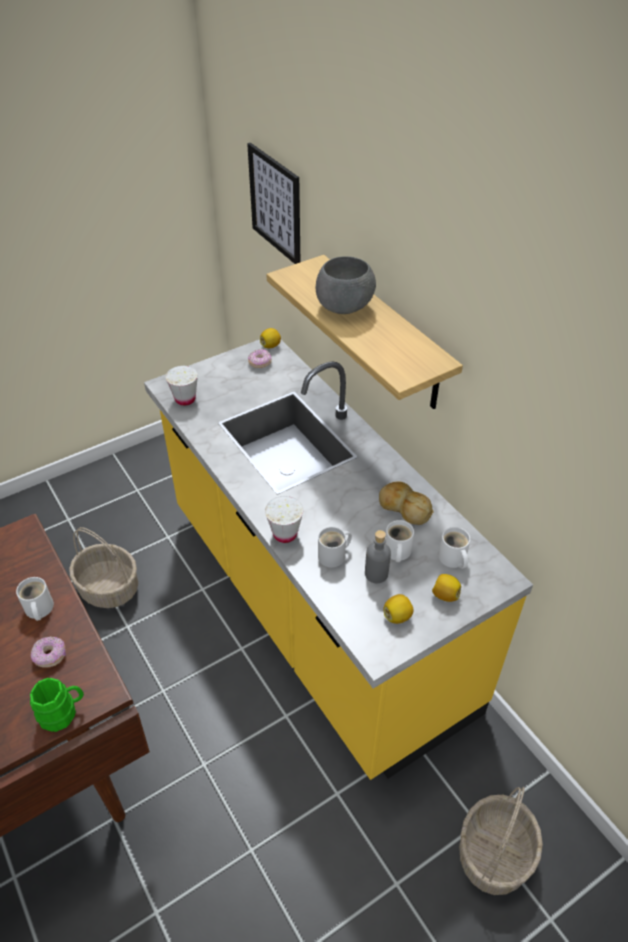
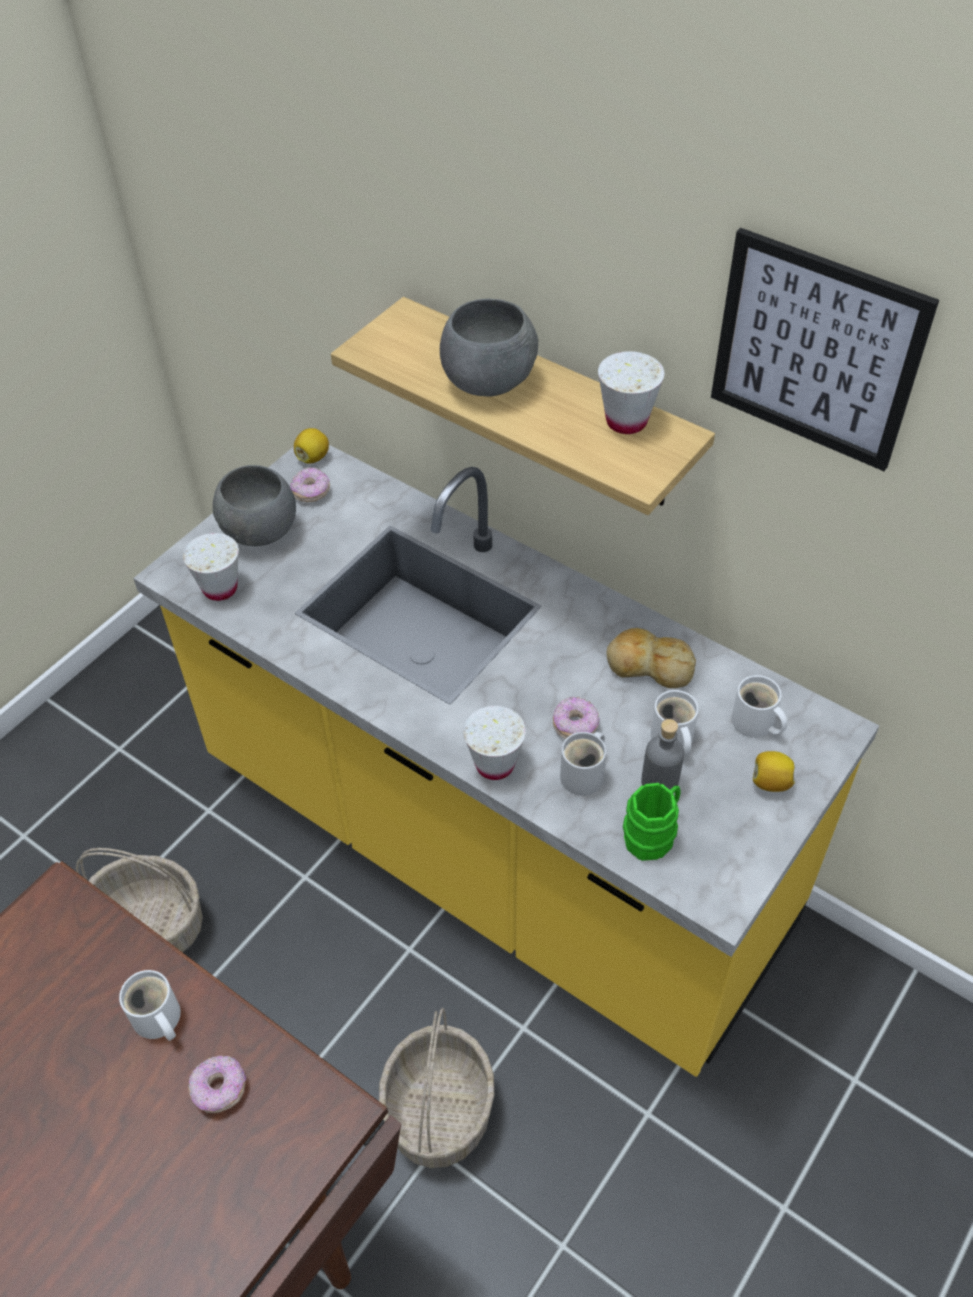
camera: 20 degrees left, 5 degrees up
green mug [30,678,84,732] -> green mug moved to [623,783,681,861]
picture [247,143,300,264] -> picture moved to [711,228,939,471]
lemon [383,594,414,624] -> none
basket [459,787,543,895] -> basket moved to [379,1008,494,1168]
none -> grey bowl [213,465,296,546]
none -> donut [553,696,600,739]
none -> white cup [598,351,665,434]

